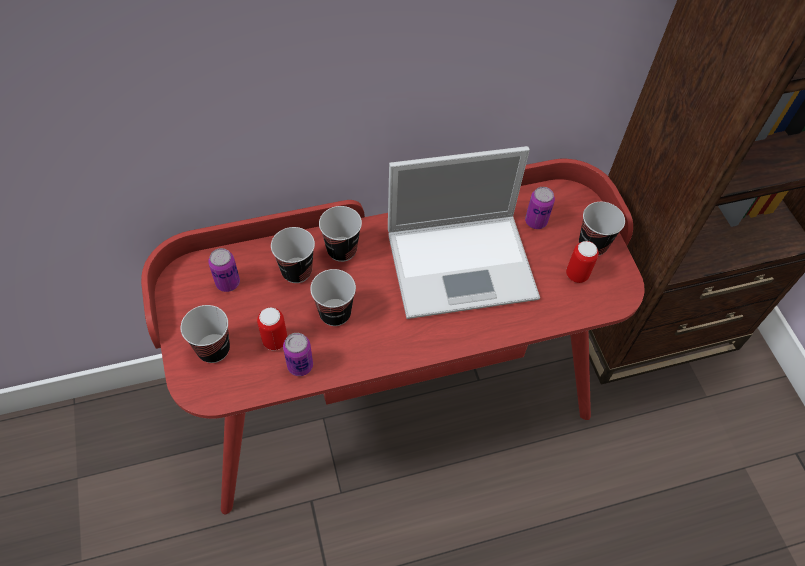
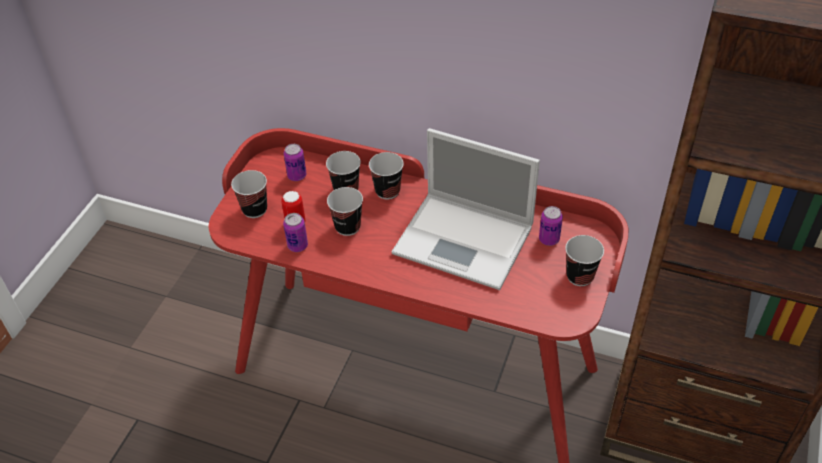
camera: 40 degrees right, 10 degrees down
can [566,241,599,283] -> none

